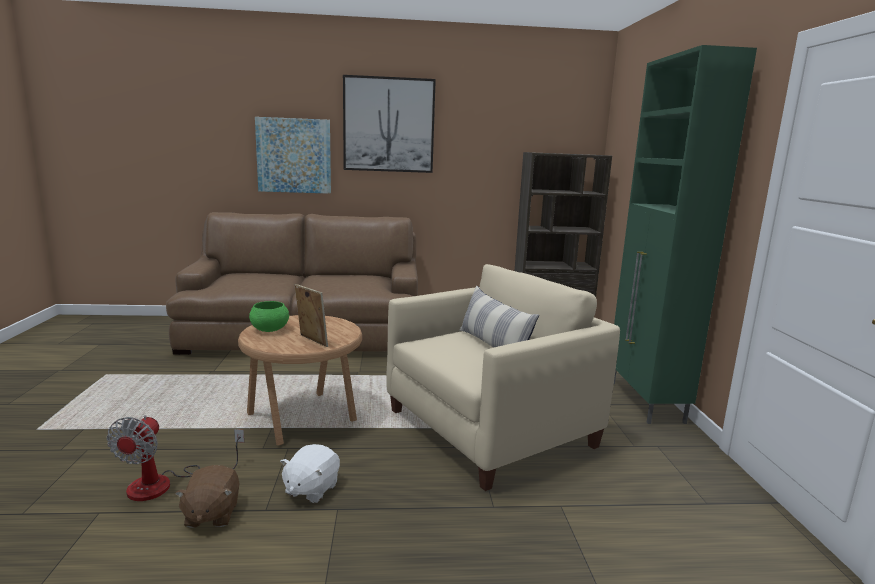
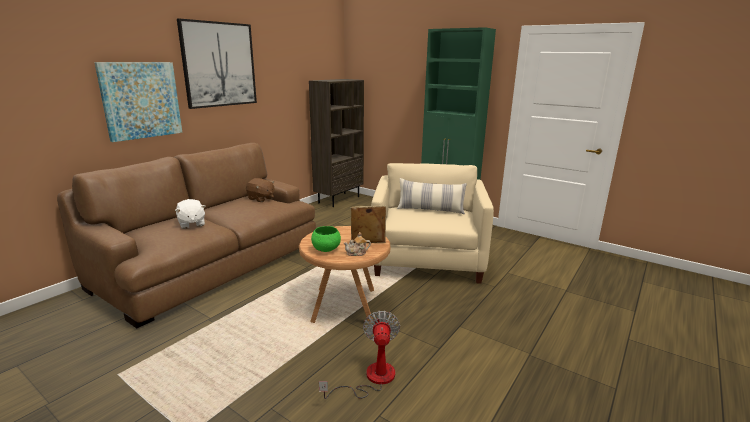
camera: 50 degrees left, 5 degrees up
fan [107,415,244,501] -> fan turned 135 degrees counterclockwise [319,311,400,399]
brown plush toy [175,465,240,528] -> brown plush toy moved to [246,178,274,202]
white plush toy [280,444,340,503] -> white plush toy moved to [175,199,206,229]
none -> teapot [344,232,371,256]

